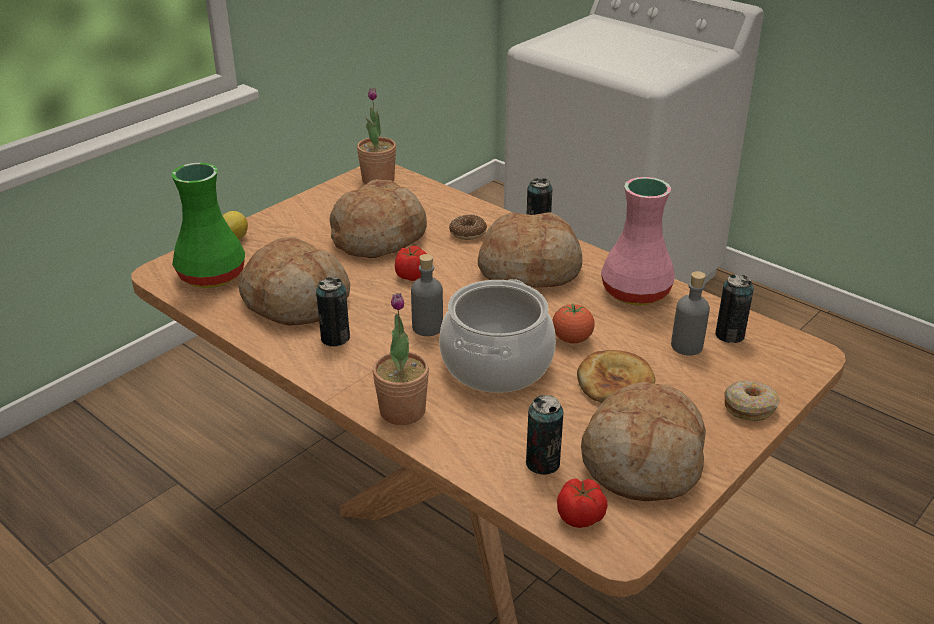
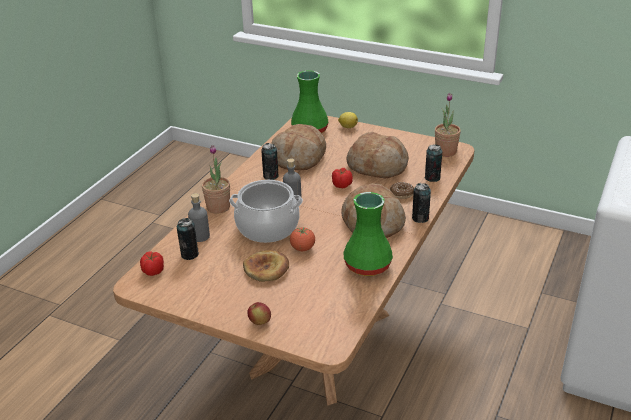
camera: 75 degrees right, 0 degrees up
bread [581,382,706,501] -> none
pink vase [601,177,675,305] -> green vase [343,192,393,276]
grey bottle [671,271,710,355] -> grey bottle moved to [188,193,210,242]
can [715,274,754,343] -> can moved to [425,145,442,182]
donut [724,381,780,421] -> apple [247,302,271,325]

